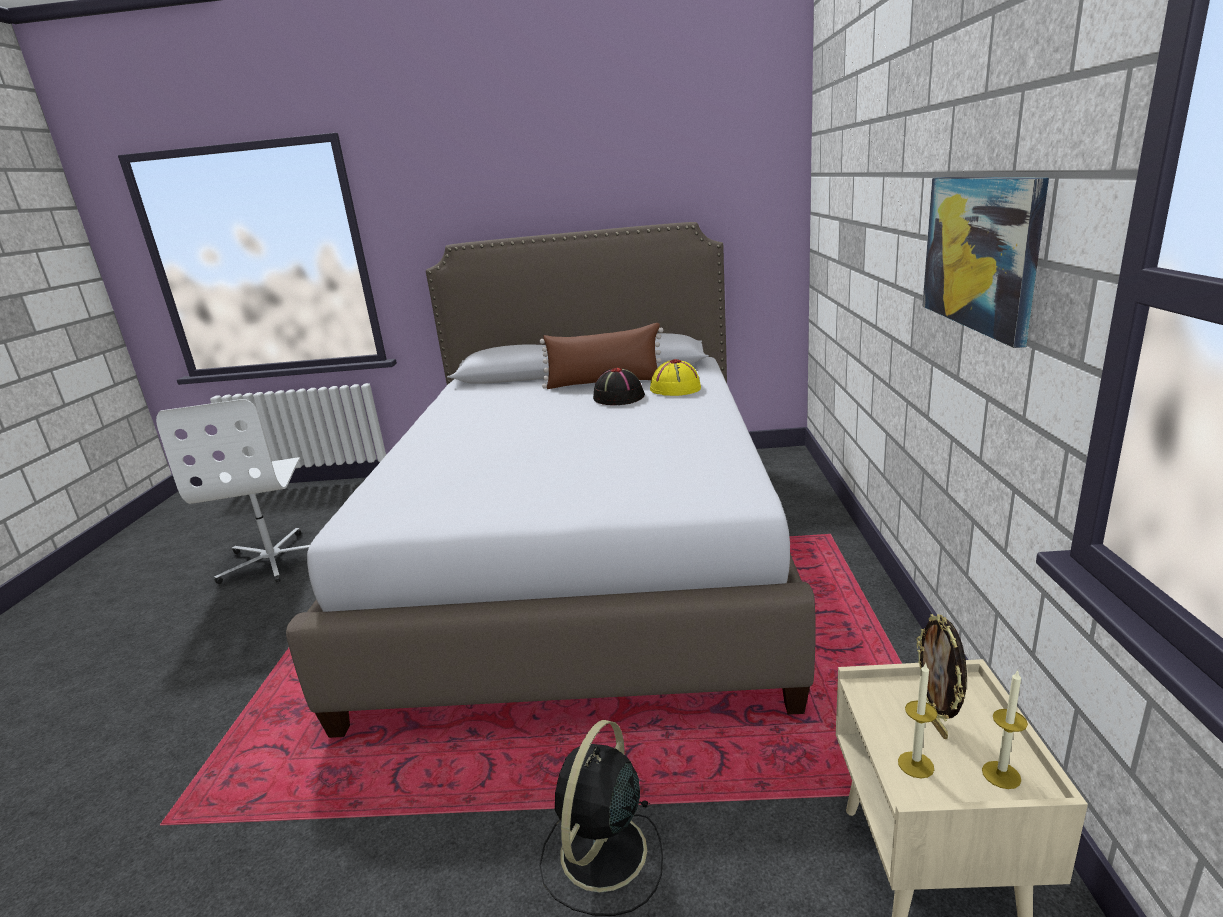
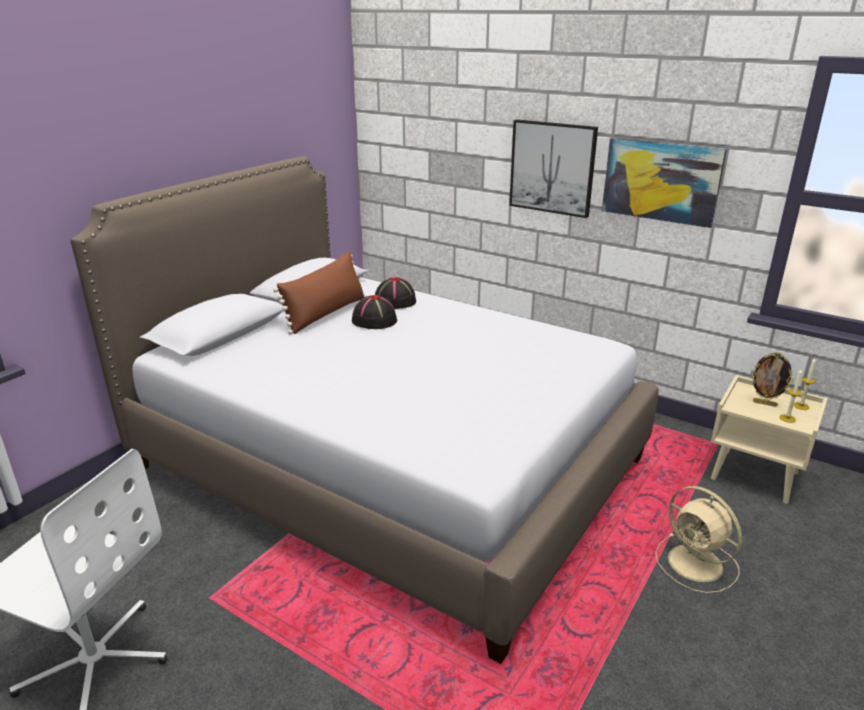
camera: 60 degrees left, 5 degrees up
black fan [539,720,663,916] -> beige fan [655,486,742,593]
yellow hat [650,359,701,396] -> black hat [375,277,416,309]
none -> picture [509,119,598,218]

